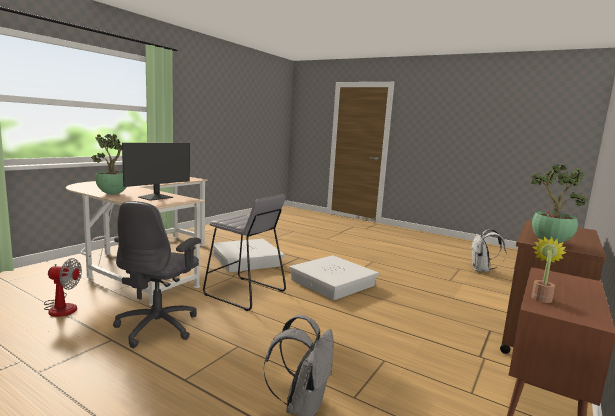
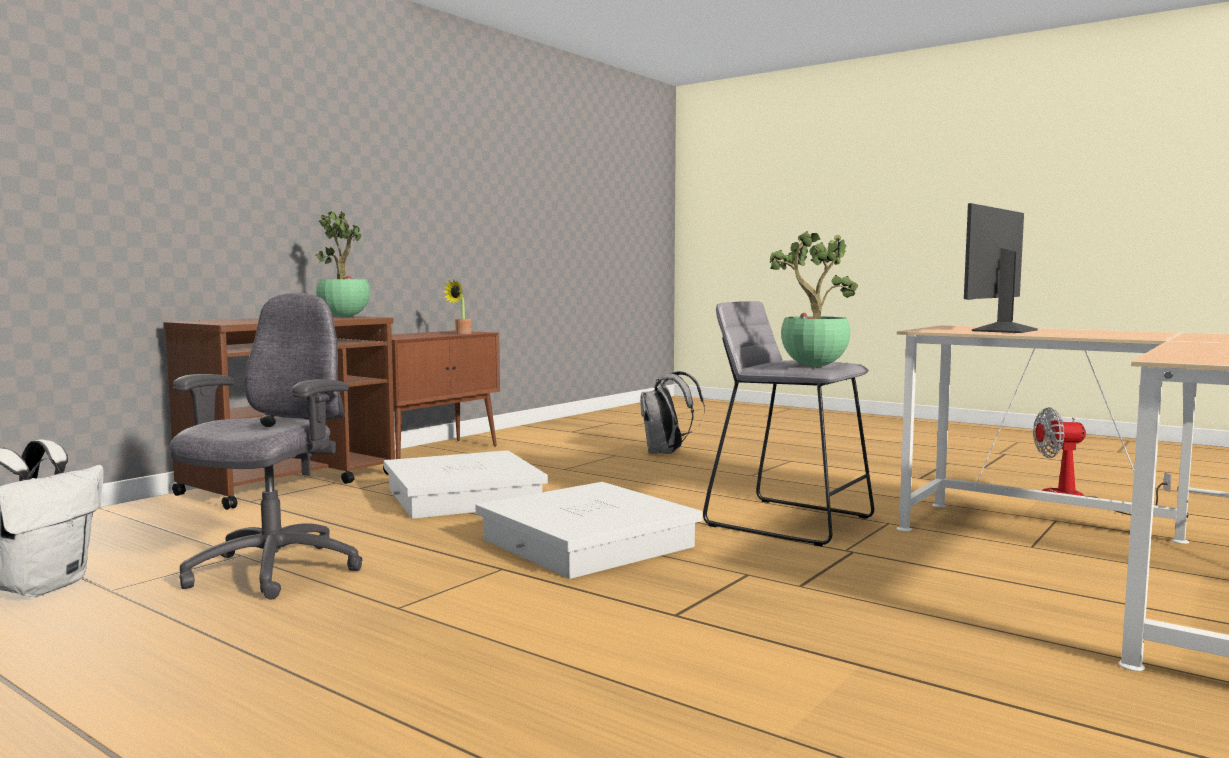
camera: 175 degrees left, 5 degrees down
potted plant [91,134,127,194] -> potted plant moved to [770,231,858,367]
grey office chair [113,201,201,348] -> grey office chair moved to [170,293,363,600]
white storage box [213,239,285,272] -> white storage box moved to [384,450,548,519]

